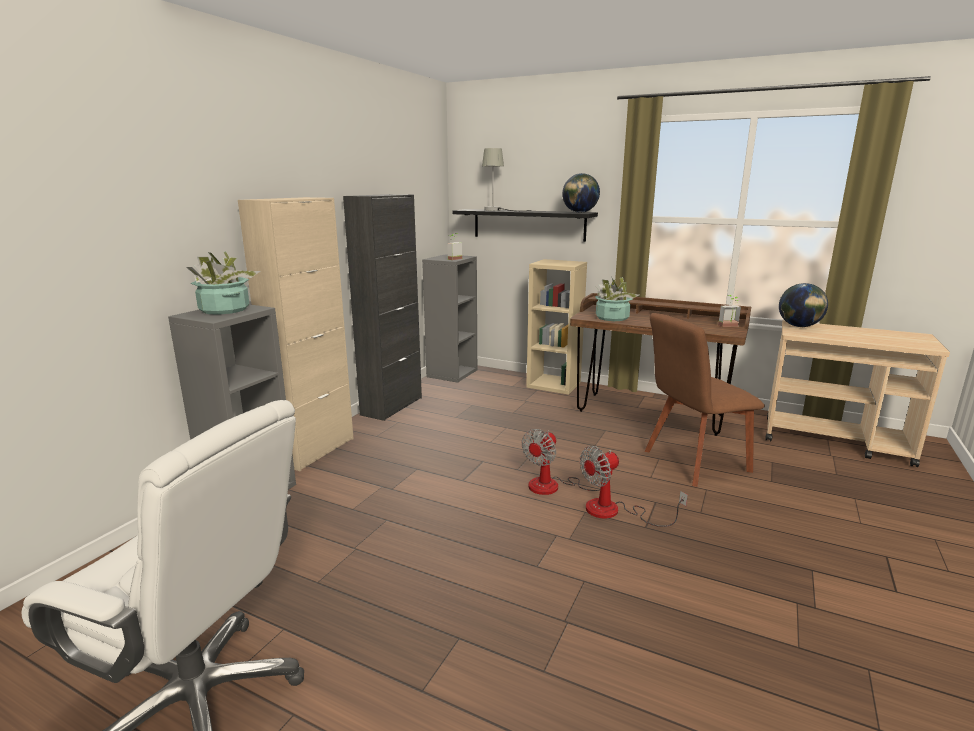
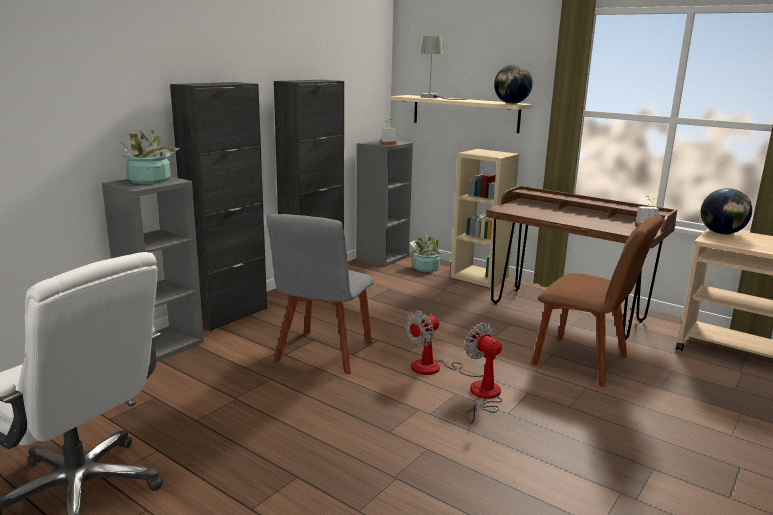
camera: 10 degrees right, 0 degrees up
beige cabinet [238,197,354,471] -> black cabinet [170,82,267,331]
black shelf [453,209,598,242] -> beige shelf [390,95,532,133]
fan [580,446,688,527] -> fan turned 75 degrees clockwise [465,323,502,424]
potted plant [595,277,639,321] -> potted plant moved to [410,235,442,272]
brown chair [645,313,765,487] -> brown chair turned 135 degrees counterclockwise [532,215,663,387]
none -> grey chair [266,214,374,375]

